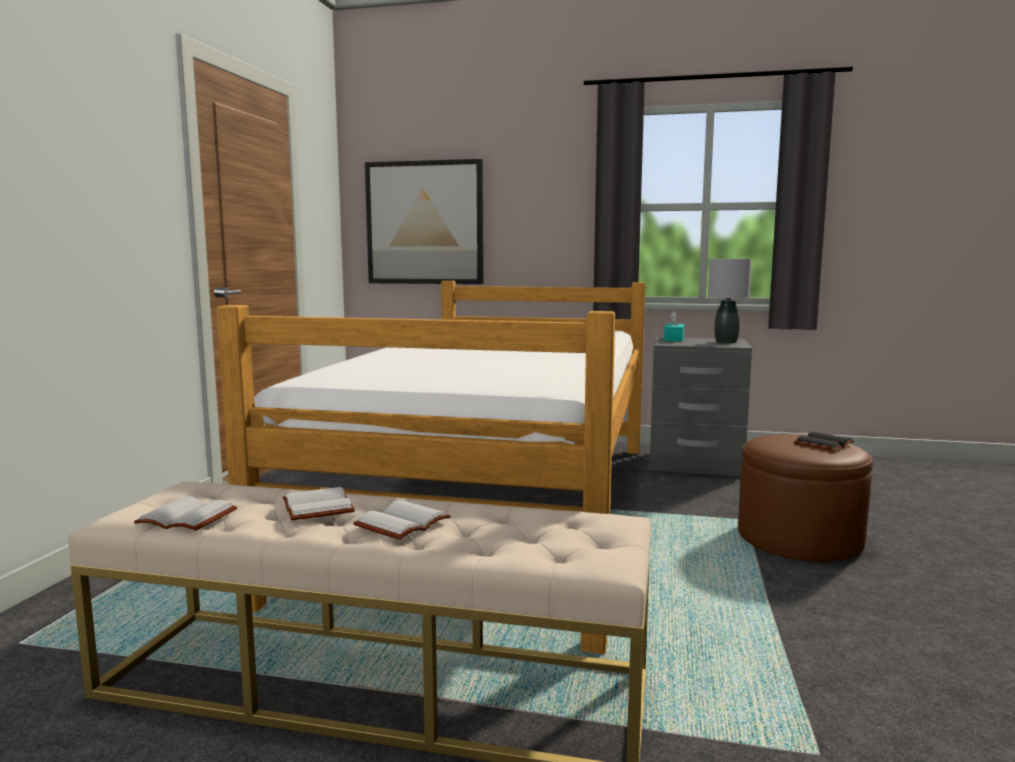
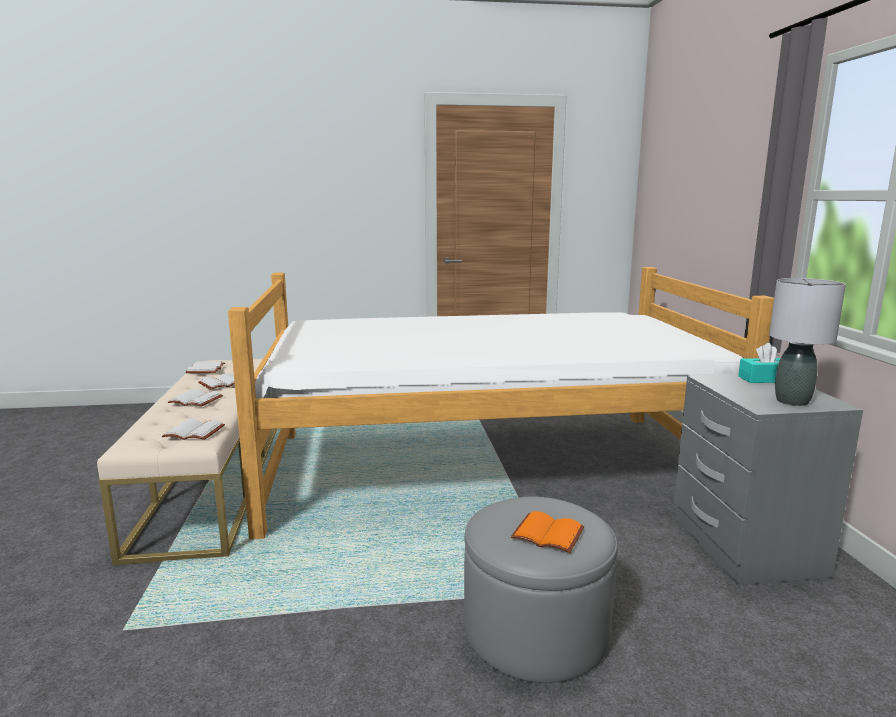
camera: 70 degrees right, 5 degrees up
picture [365,159,484,284] -> none
brown ottoman [738,434,873,562] -> grey ottoman [464,496,618,683]
black book [794,432,854,451] -> orange book [511,511,585,553]
none -> white book [162,419,225,440]

